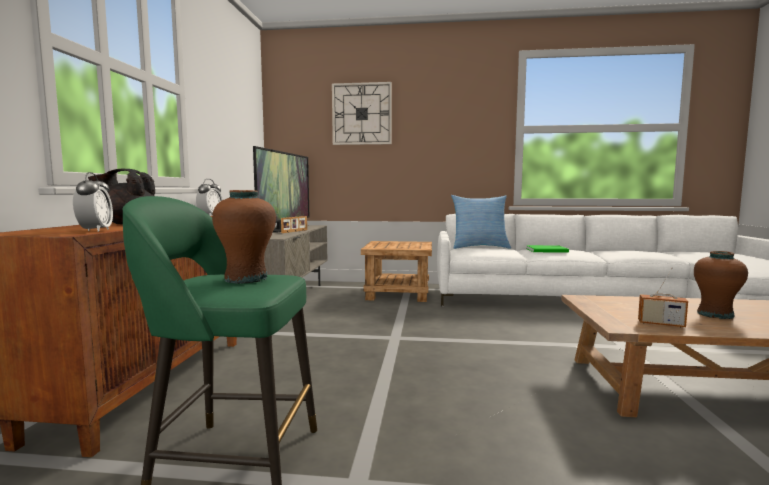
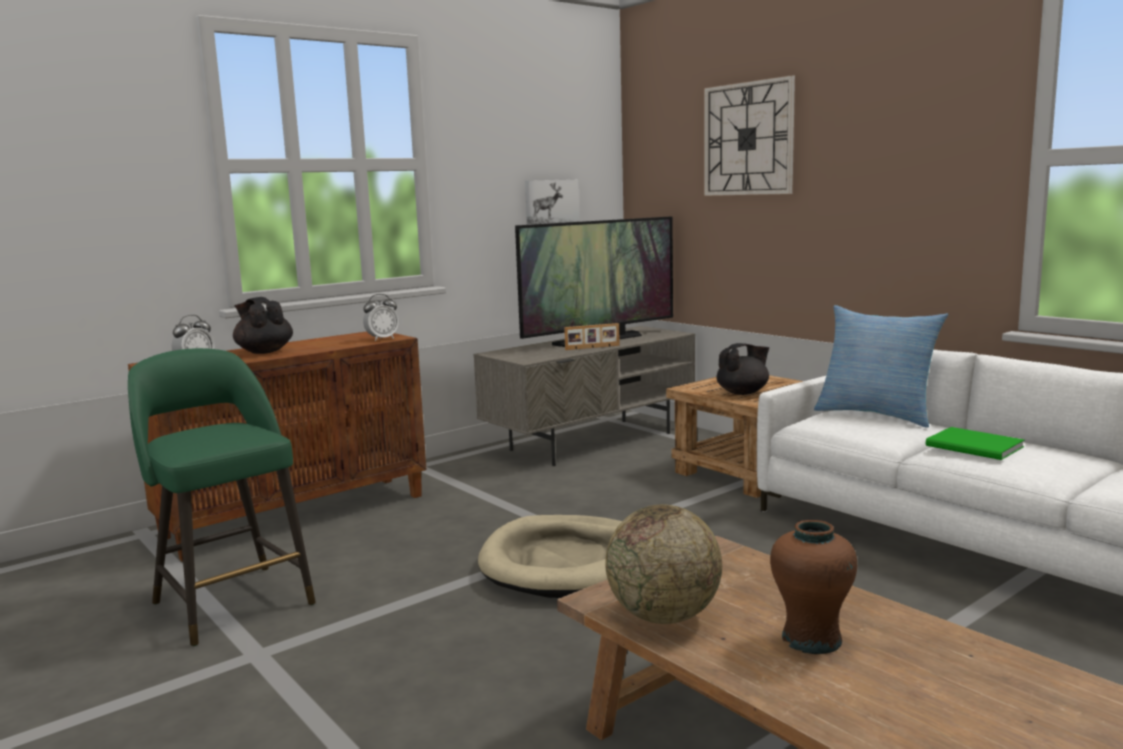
camera: 45 degrees right, 5 degrees up
brown vase [212,190,276,284] -> none
radio [638,267,688,327] -> globe [605,504,722,624]
none -> beige dog bed [478,515,622,598]
none -> picture [525,179,579,225]
none -> black teapot [717,343,769,395]

